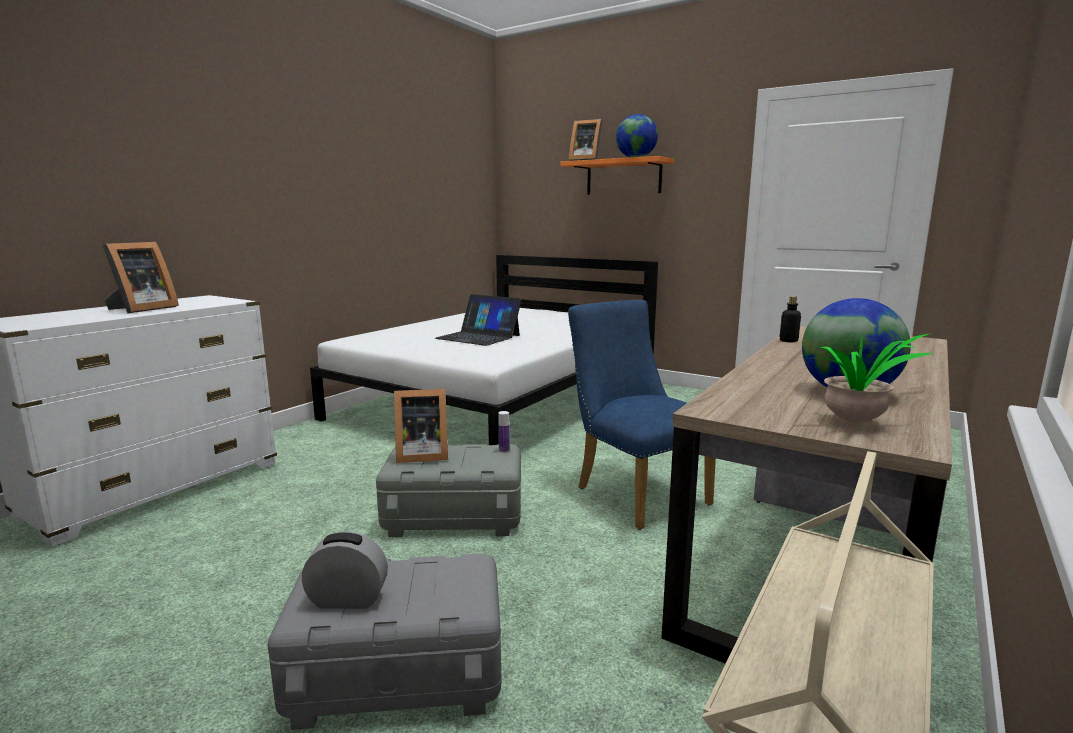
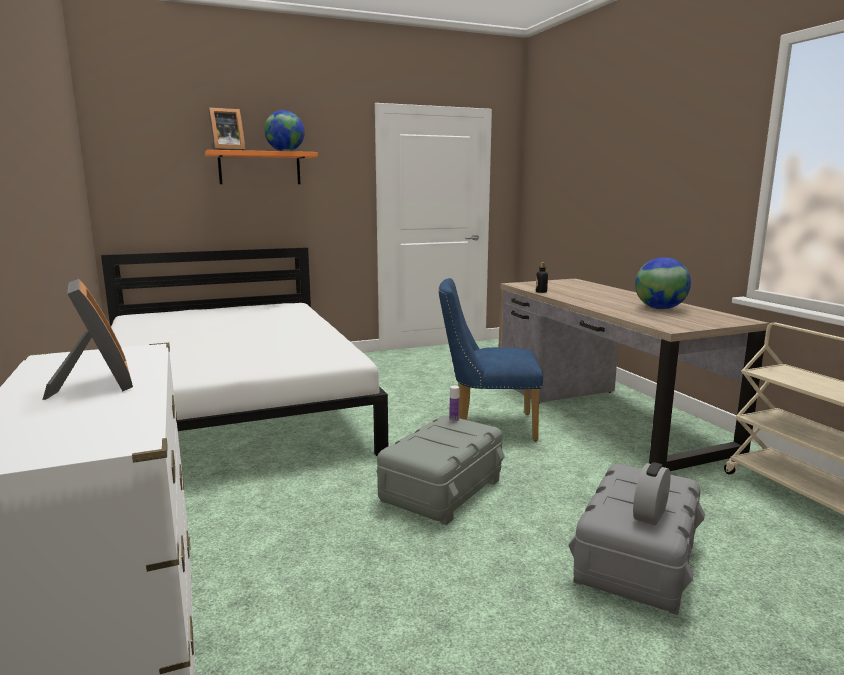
camera: 55 degrees left, 0 degrees up
picture frame [394,389,448,463] -> none
laptop [435,294,521,346] -> none
potted plant [804,333,933,422] -> none

